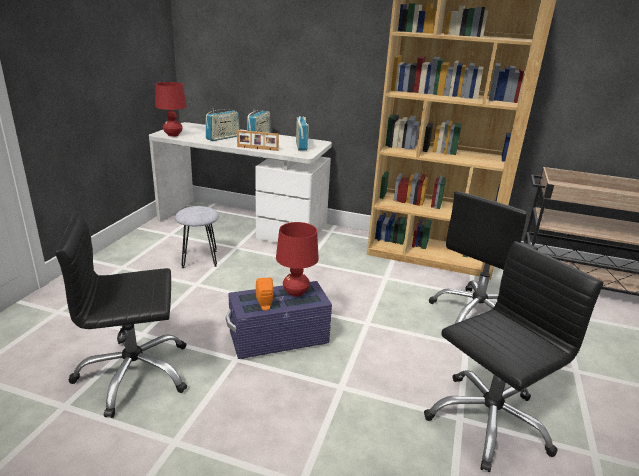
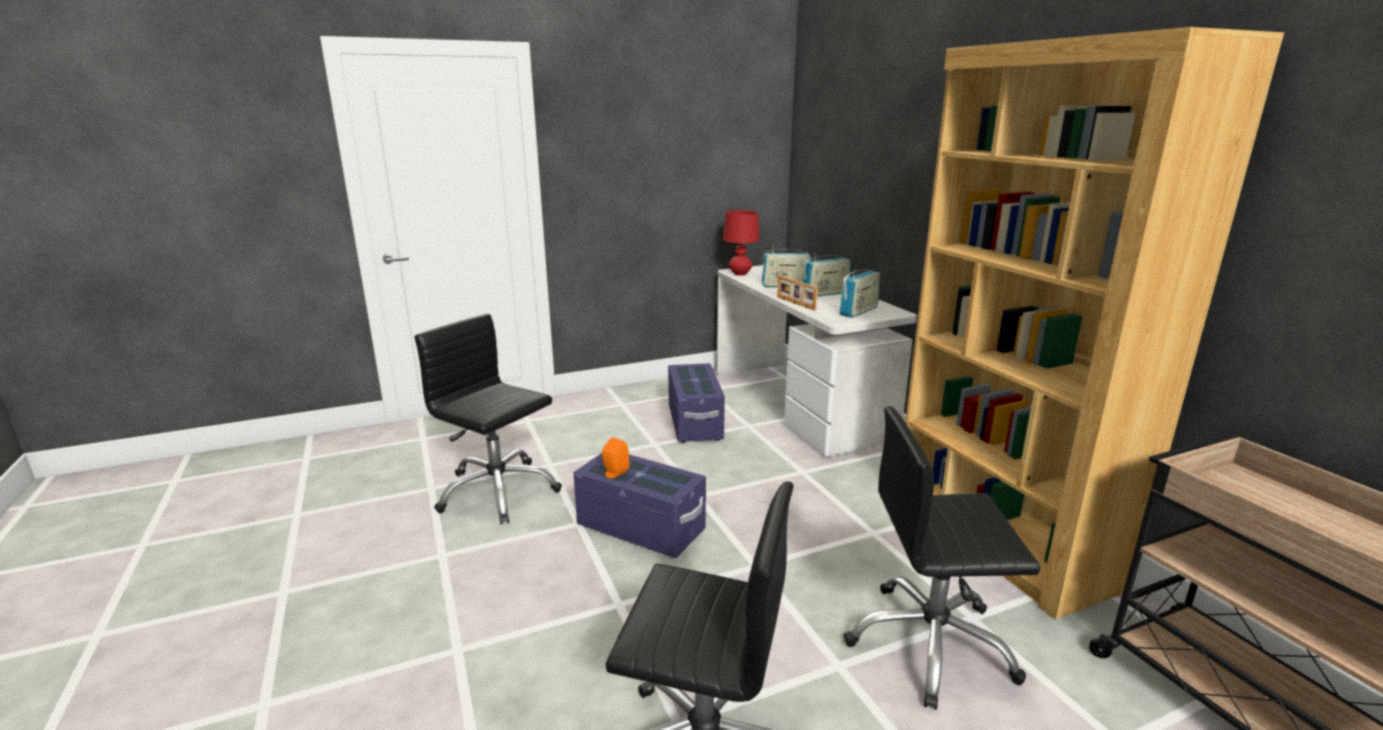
camera: 50 degrees right, 5 degrees down
grey stool [175,206,219,268] -> purple storage box [668,363,725,443]
red table lamp [276,222,319,297] -> none

